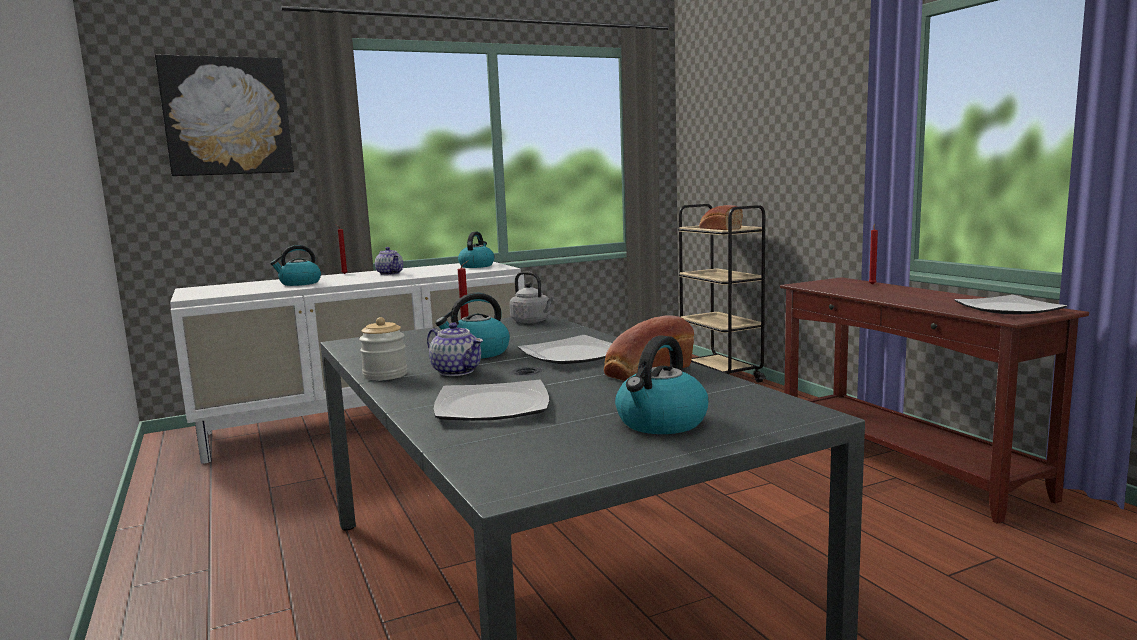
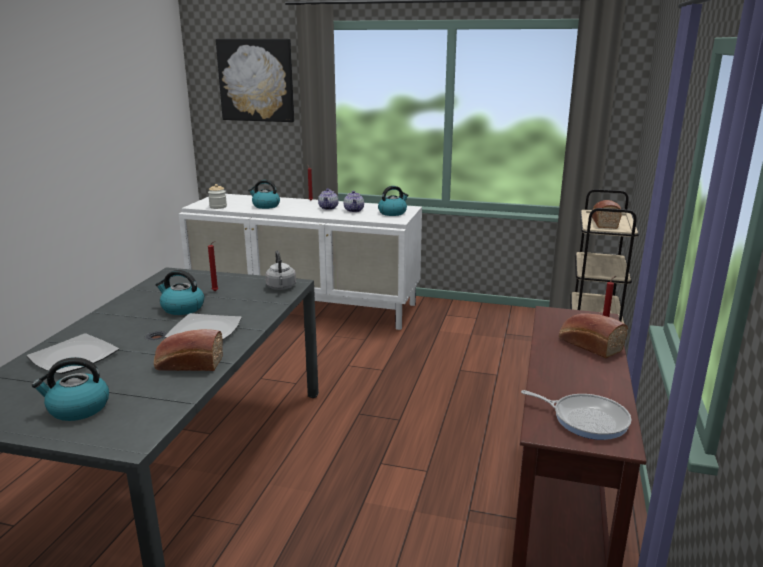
camera: 40 degrees right, 10 degrees up
jar [359,317,407,381] -> jar moved to [208,184,227,209]
teapot [427,322,483,376] -> teapot moved to [344,191,364,212]
plate [954,295,1067,314] -> frying pan [521,390,631,440]
none -> bread [559,314,628,358]

